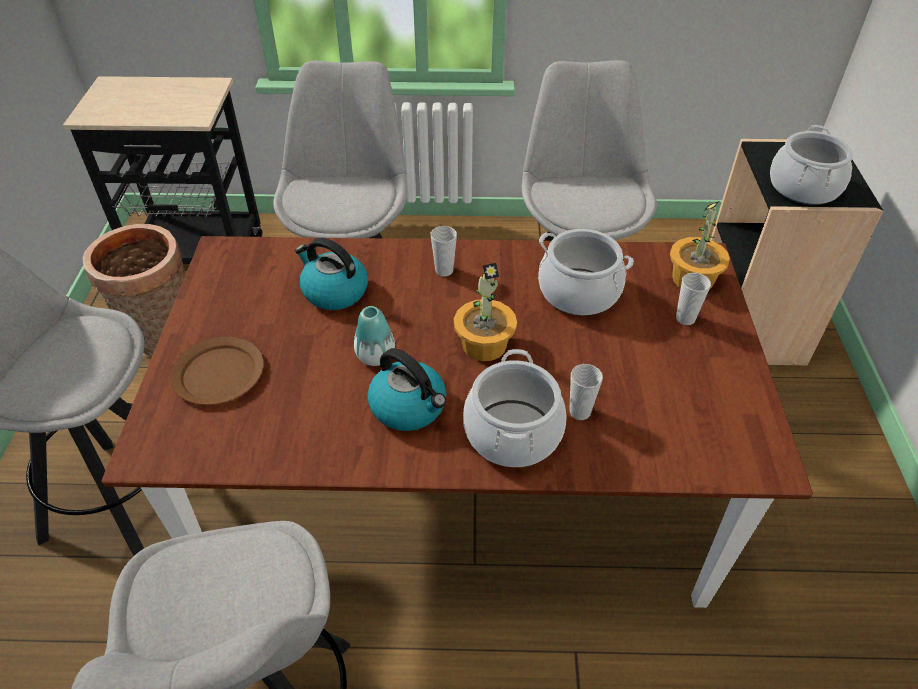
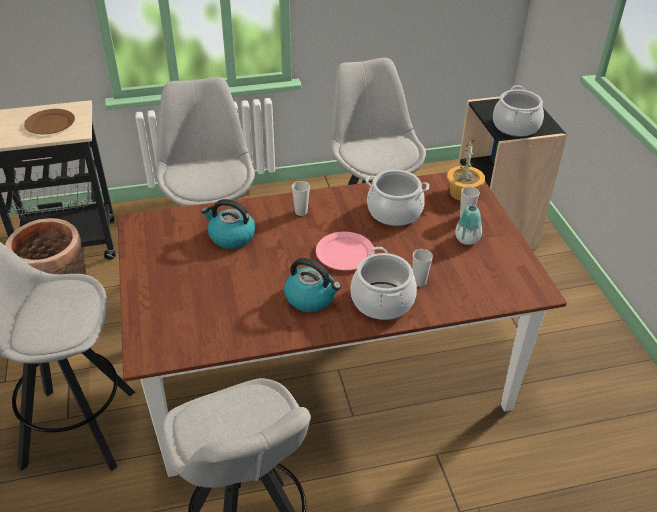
camera: 15 degrees left, 5 degrees down
brown plate [170,337,264,405] -> brown plate moved to [24,109,75,134]
vase [354,306,395,366] -> vase moved to [455,205,482,245]
potted plant [454,263,517,361] -> pink plate [316,232,375,270]

